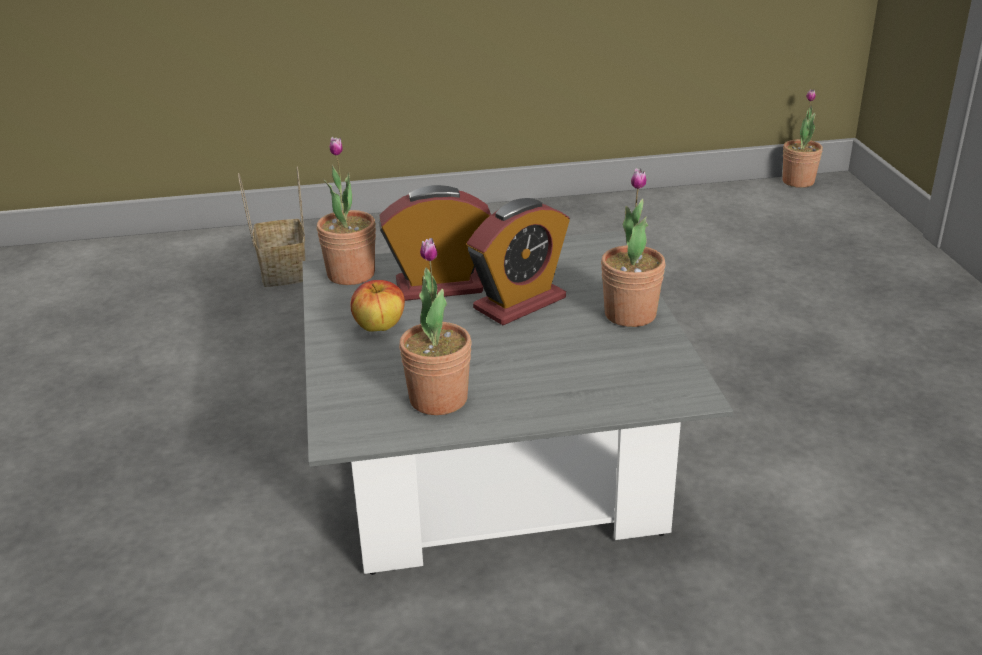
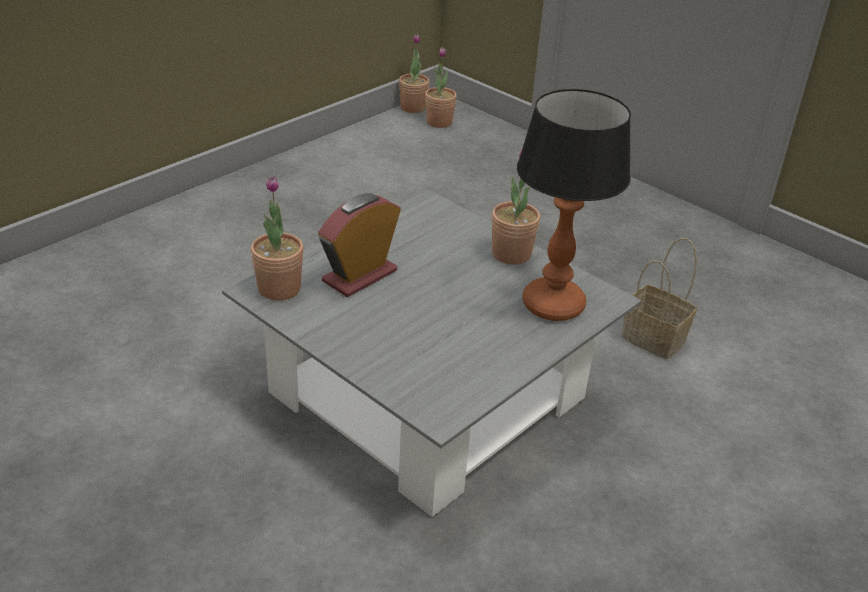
camera: 40 degrees left, 5 degrees up
basket [238,167,306,287] -> basket moved to [621,238,697,359]
apple [350,280,405,332] -> none
potted plant [399,238,472,415] -> potted plant moved to [425,47,457,128]
alarm clock [467,198,570,325] -> none
none -> table lamp [517,89,631,321]

